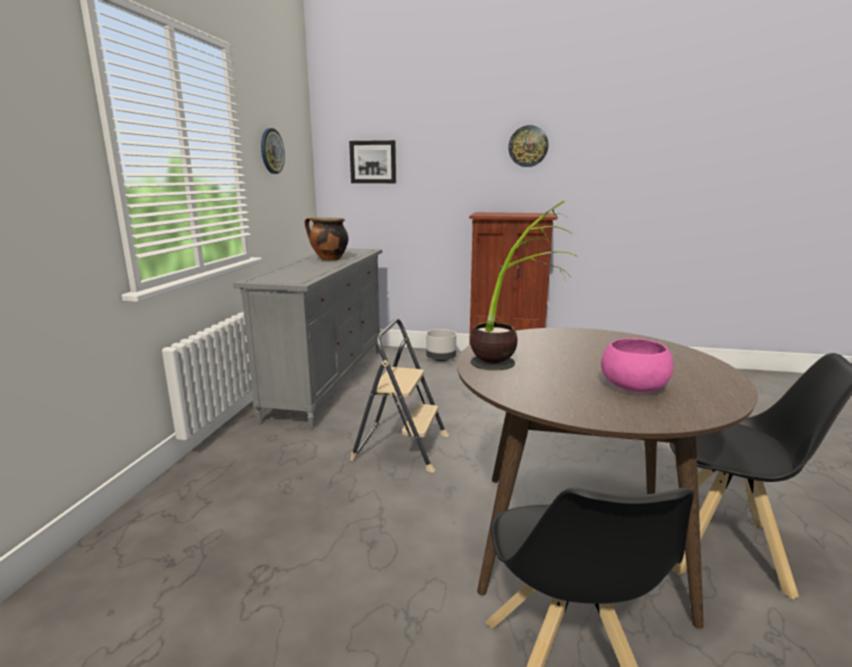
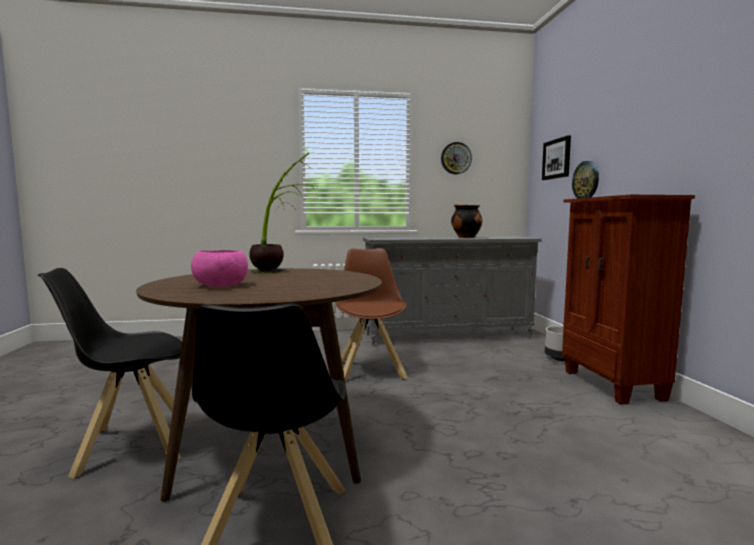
camera: 70 degrees right, 10 degrees down
beige step ladder [350,318,449,473] -> brown chair [336,248,408,381]
wall clock [508,125,548,167] -> wall clock moved to [572,161,599,198]

